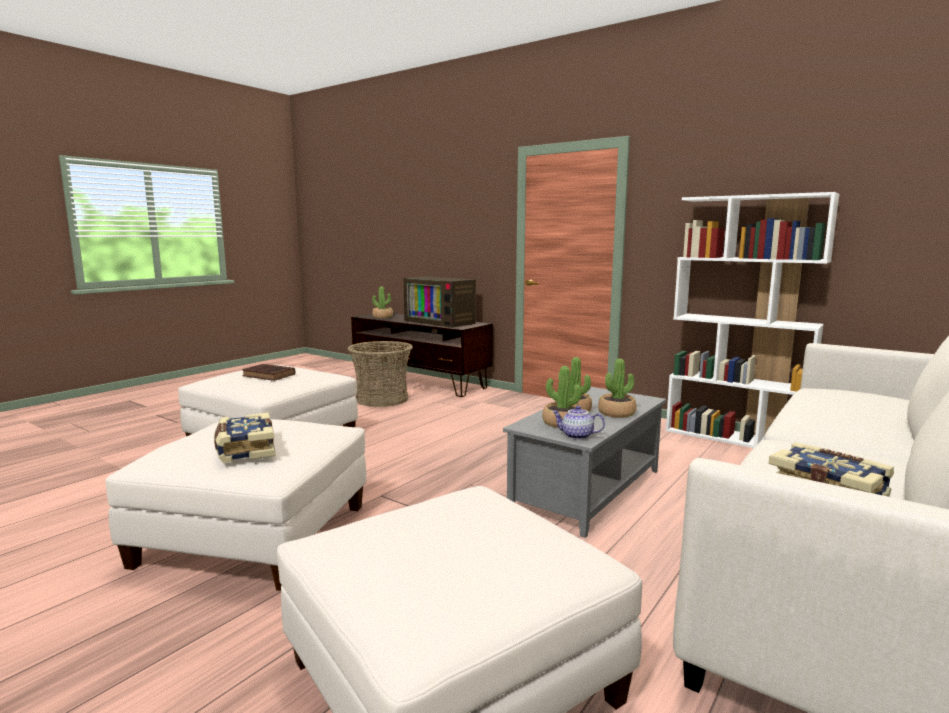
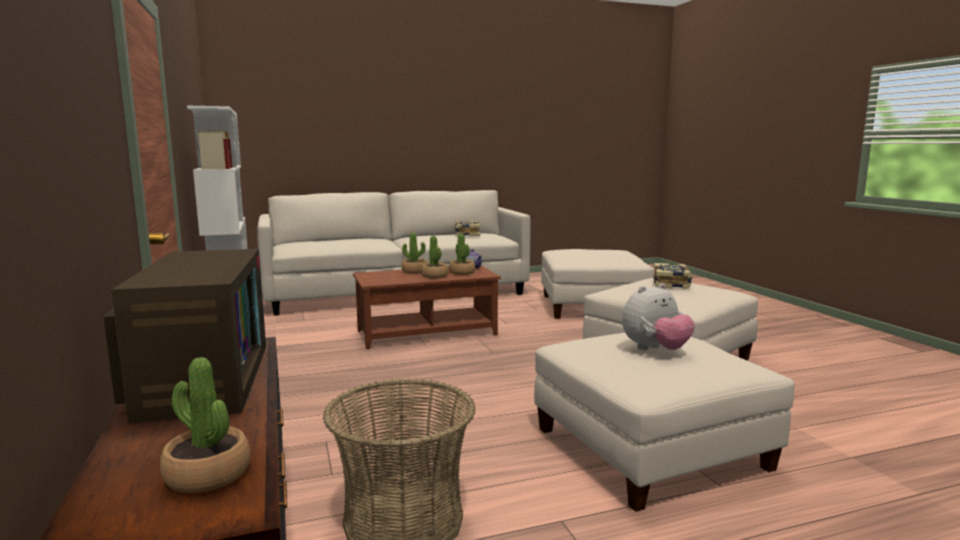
camera: 145 degrees left, 0 degrees up
brown book [242,364,295,381] -> plush toy [622,283,695,350]
grey coffee table [503,387,666,538] -> brown coffee table [353,266,501,349]

